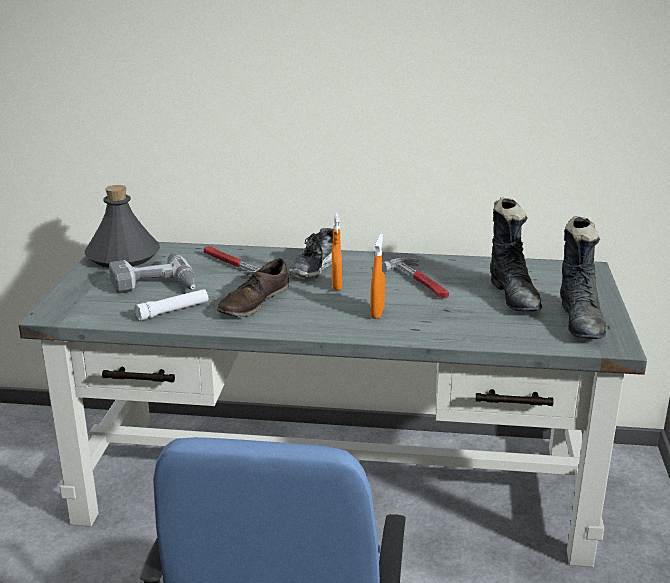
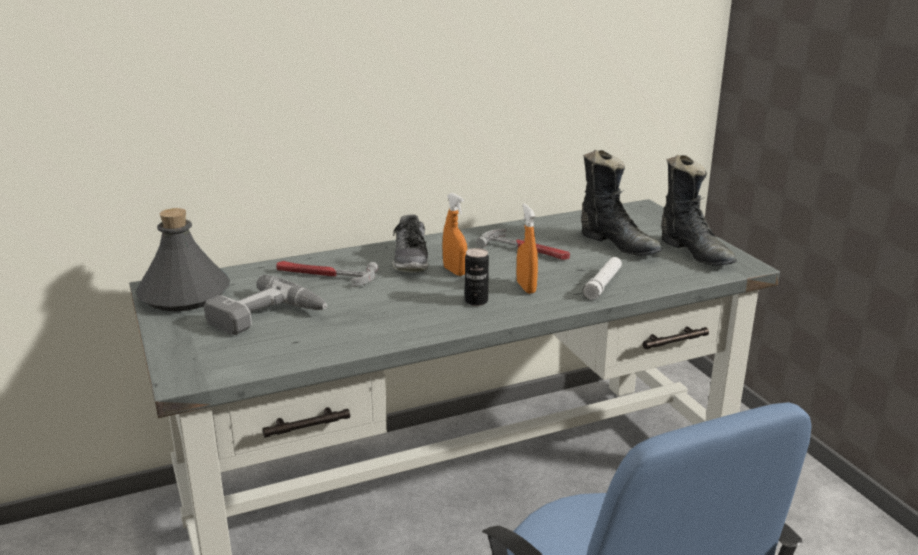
camera: 30 degrees left, 0 degrees up
white flashlight [135,289,208,321] -> white flashlight moved to [583,257,622,300]
brown shoe [217,259,289,317] -> none
none -> can [465,248,489,306]

